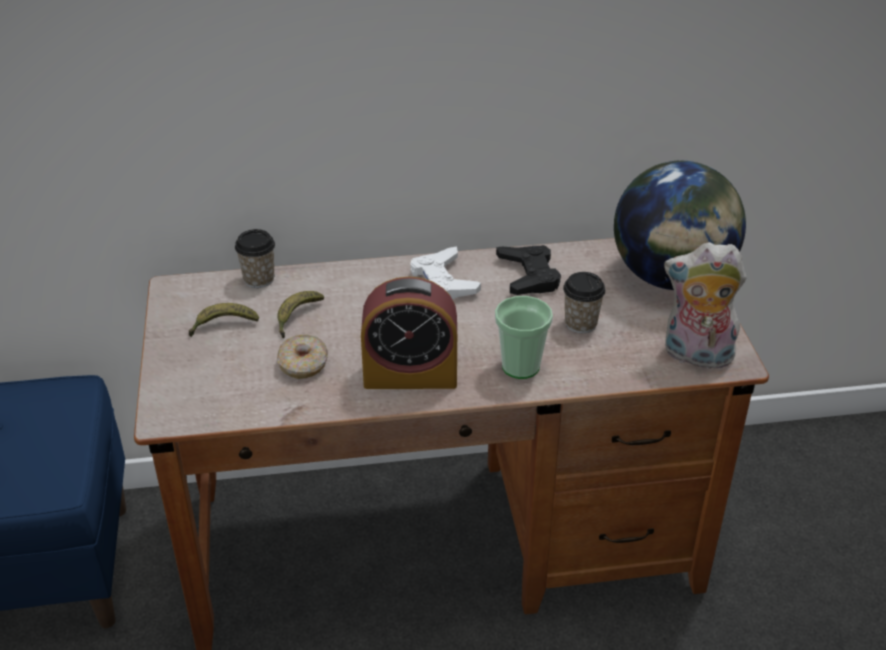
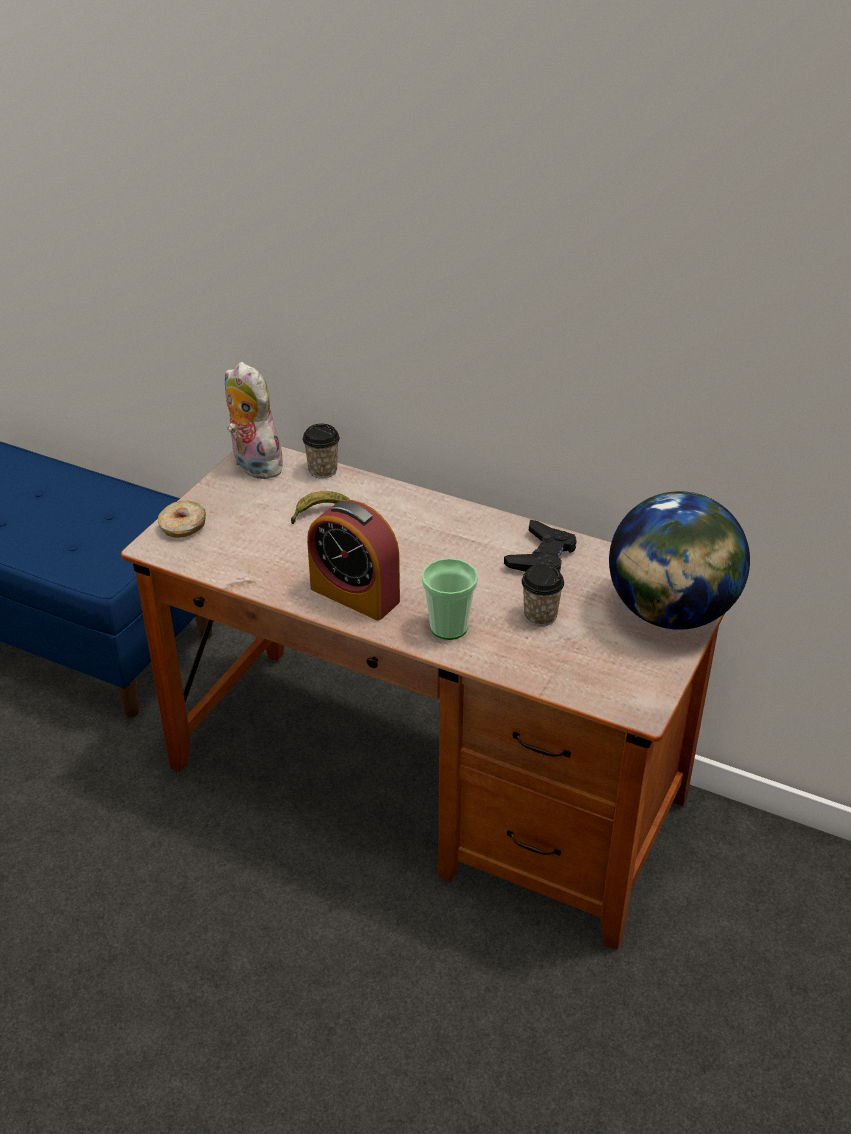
camera: 35 degrees right, 0 degrees up
banana [189,303,259,337] -> none
donut [277,335,328,379] -> donut moved to [158,500,206,538]
white game controller [410,246,481,299] -> none
plush toy [664,242,746,373] -> plush toy moved to [225,362,288,479]

